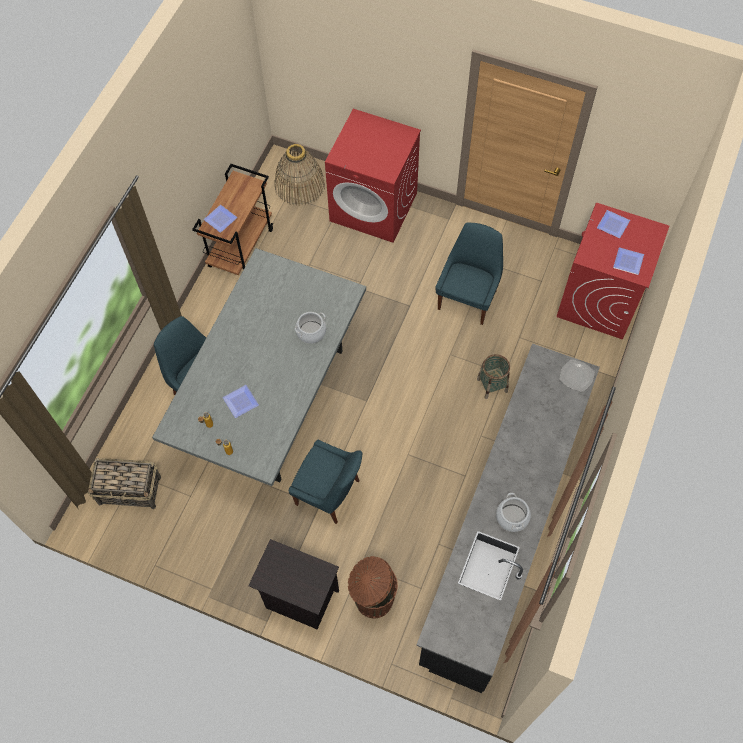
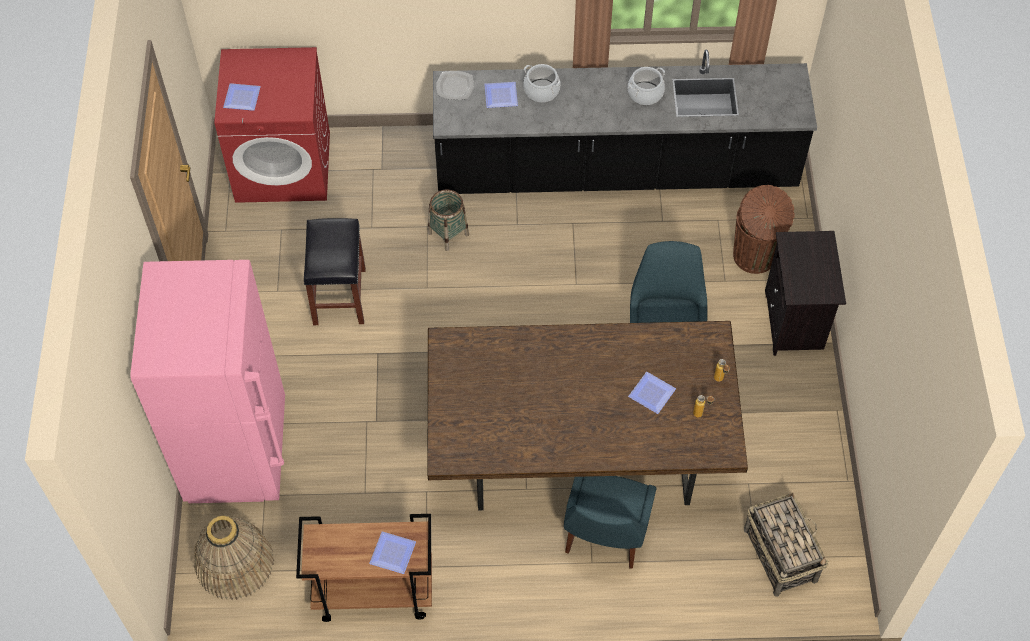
camera: 115 degrees left, 5 degrees down
grey dining table [152,248,366,486] -> brown dining table [428,321,748,510]
cooking pot [294,312,326,344] -> cooking pot moved to [523,64,561,102]
red washing machine [325,109,421,243] -> pink fridge [130,260,285,503]
blue chair [435,223,503,325] -> black stool [304,218,366,325]
plate [613,247,644,275] -> plate moved to [484,82,518,108]

